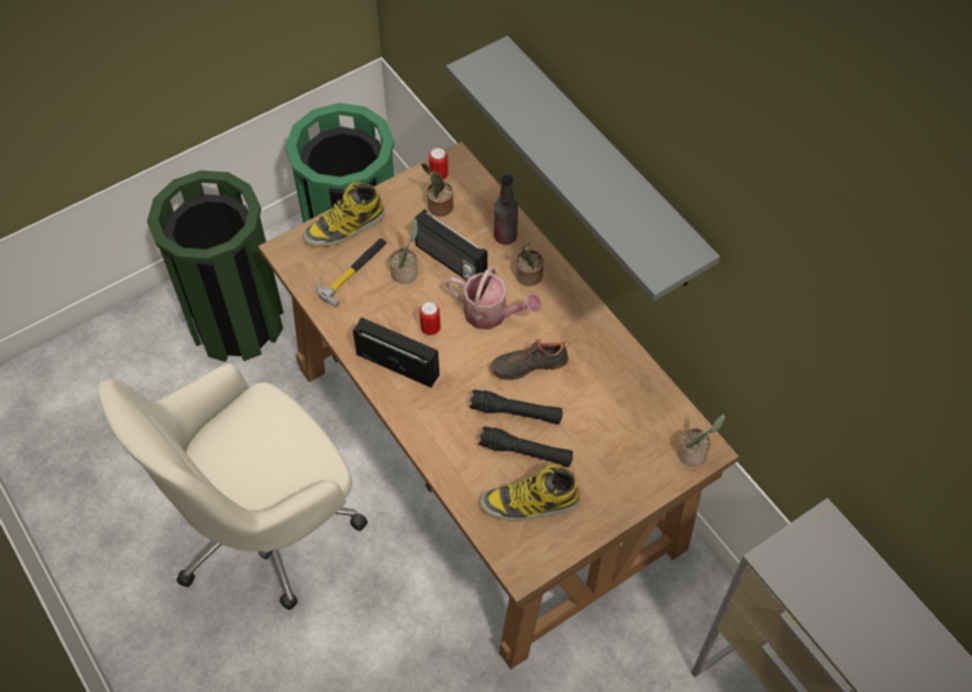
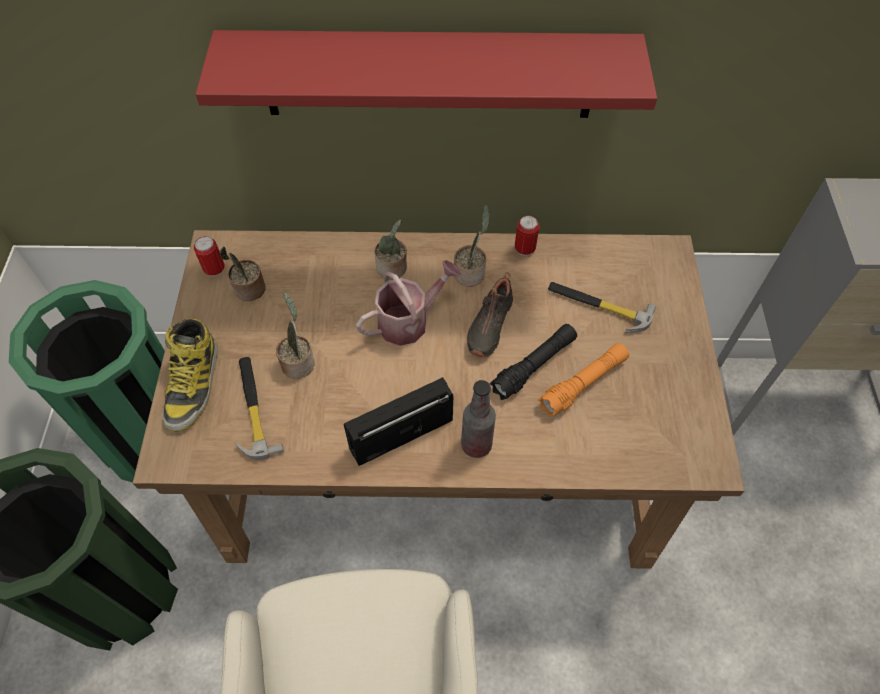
camera: 55 degrees left, 0 degrees up
radio [415,209,487,281] -> none
can [419,302,441,336] -> can moved to [515,216,540,256]
grey shelf [446,36,720,301] -> red shelf [196,30,657,118]
black flashlight [479,427,573,467] -> orange flashlight [538,343,629,417]
boot [480,464,580,521] -> none
bottle [494,175,518,245] -> bottle moved to [461,380,496,458]
potted plant [677,414,725,467] -> potted plant moved to [454,204,490,287]
none -> hammer [548,282,656,333]

